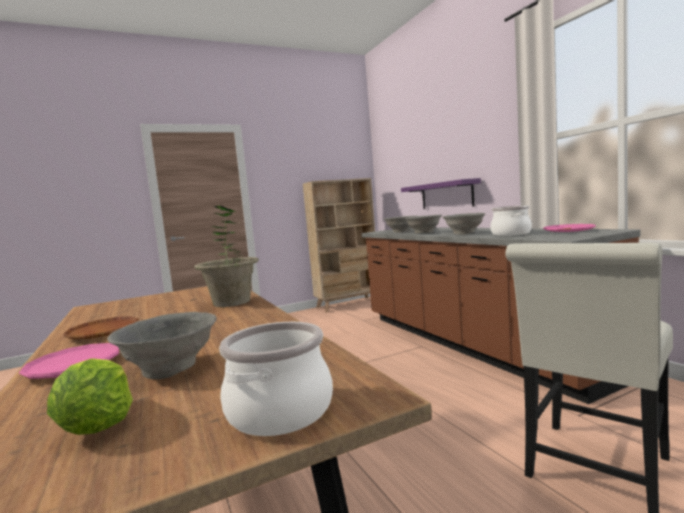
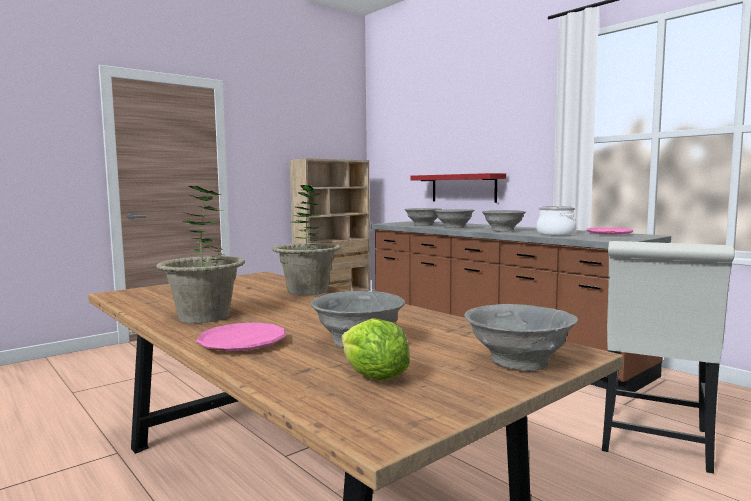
camera: 15 degrees left, 0 degrees up
brown plate [63,316,139,339] -> potted plant [156,186,245,323]
cooking pot [219,322,333,436] -> grey bowl [465,304,578,371]
purple shelf [401,178,481,209] -> red shelf [411,173,506,203]

